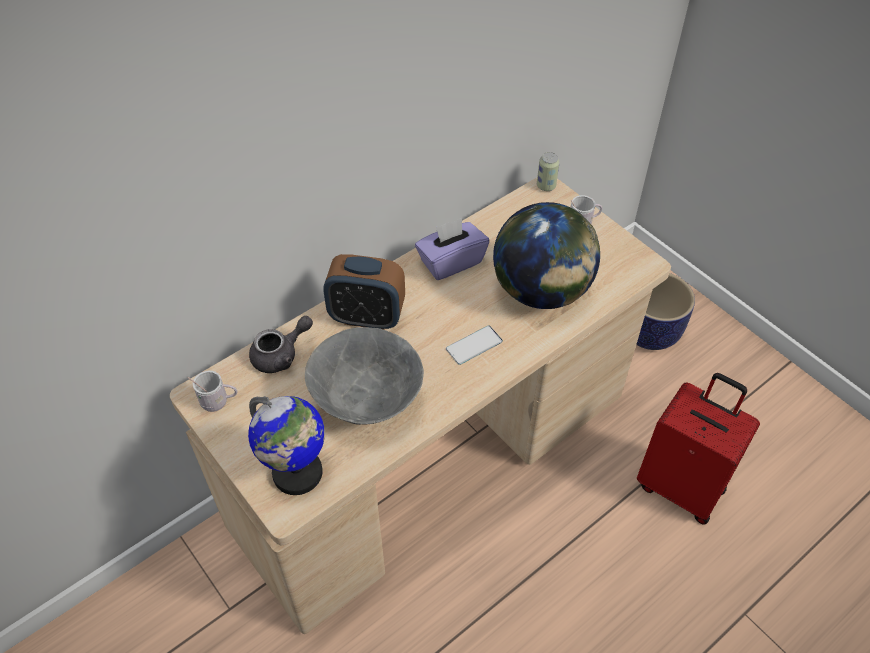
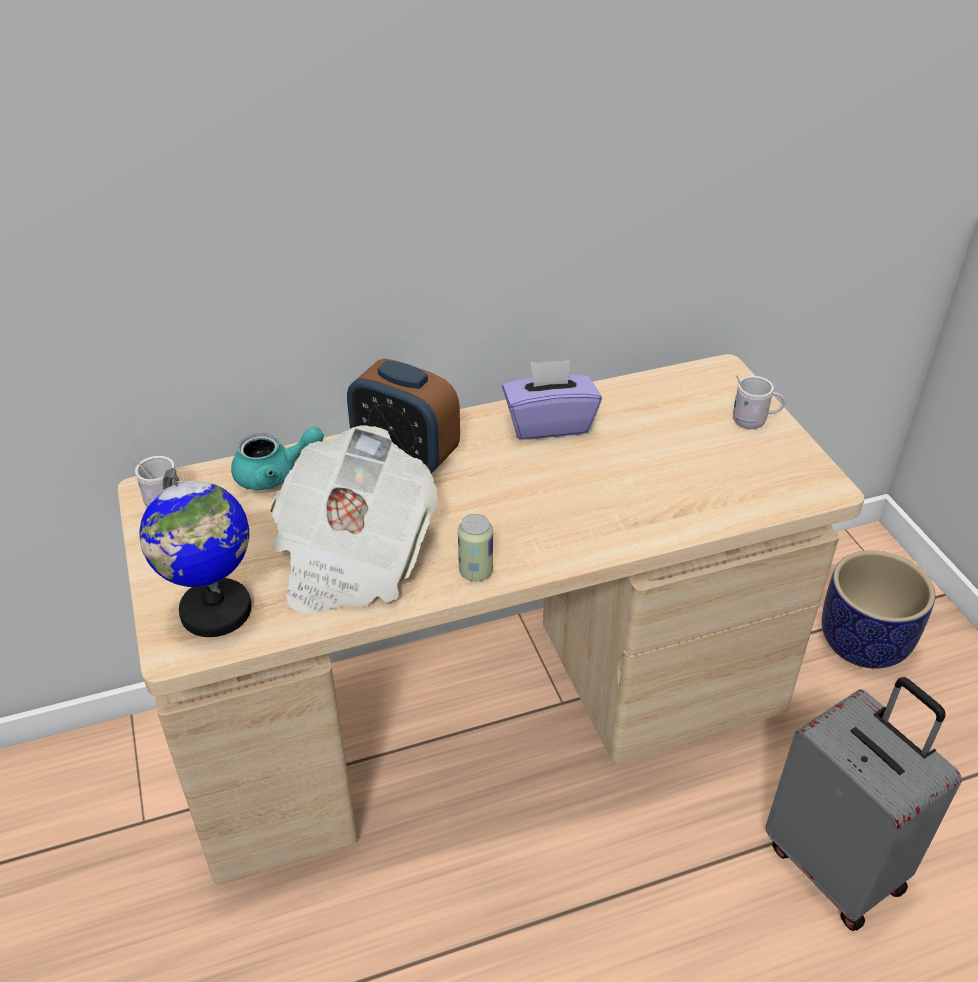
camera: 20 degrees right, 10 degrees down
grey teapot [249,316,313,373] -> turquoise teapot [231,427,324,490]
grey bowl [305,327,424,425] -> newspaper [271,425,438,614]
phone [446,326,503,365] -> none
globe [493,202,600,309] -> none
can [537,152,560,191] -> can moved to [458,514,493,581]
red suitcase [637,373,760,525] -> grey suitcase [765,677,962,931]

